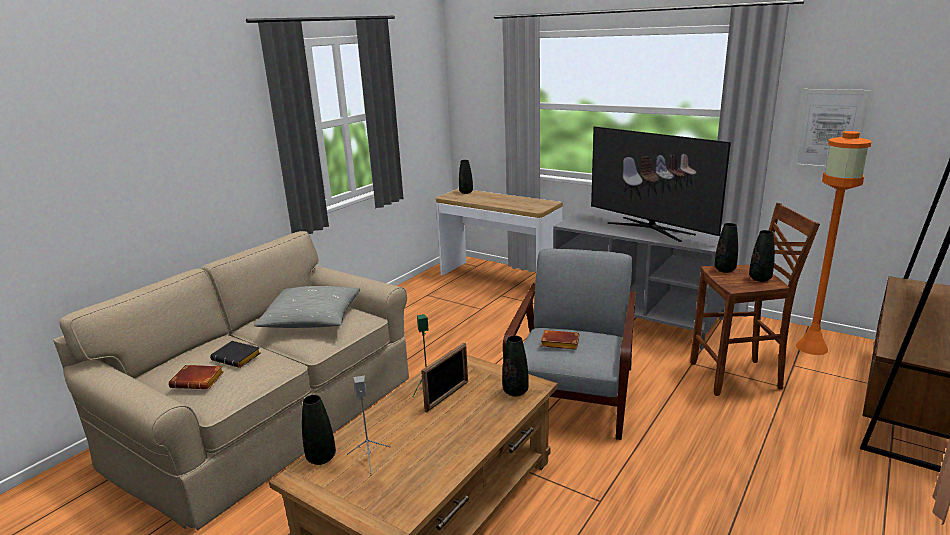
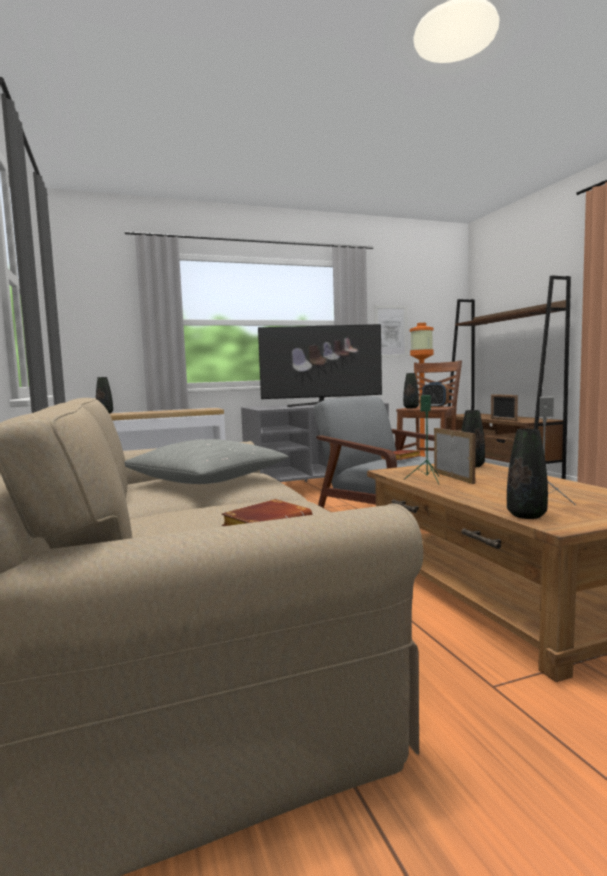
camera: 55 degrees left, 15 degrees down
black book [210,341,261,368] -> none
black vase [749,230,775,282] -> alarm clock [422,382,449,407]
none -> picture frame [491,394,518,421]

